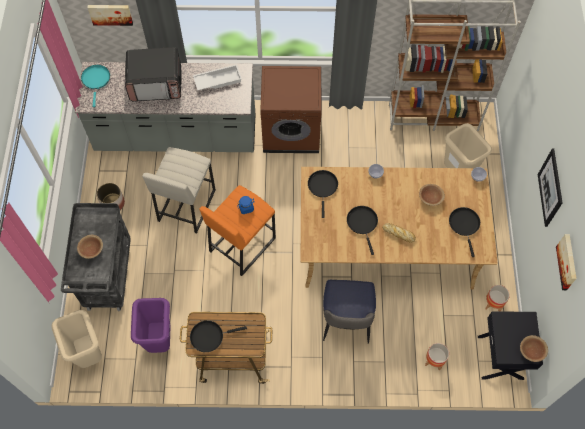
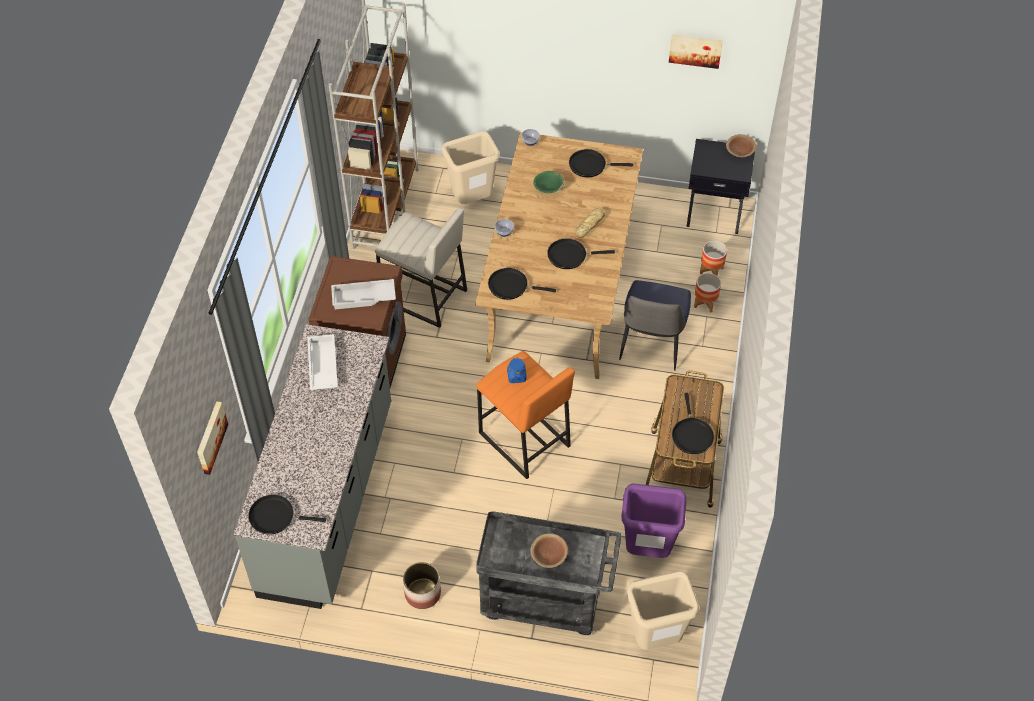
camera: 80 degrees left, 10 degrees down
turquoise frying pan [81,65,110,107] -> black frying pan [248,495,326,534]
microwave [125,47,182,101] -> none
beige stool [142,147,216,234] -> beige stool moved to [375,208,467,328]
chair [323,280,376,344] -> chair turned 90 degrees clockwise [619,280,691,371]
brown bowl [419,184,445,206] -> green bowl [533,171,564,193]
planter [485,285,510,311] -> planter moved to [694,273,721,313]
picture [538,148,563,227] -> none
none -> white tray [331,279,396,309]

